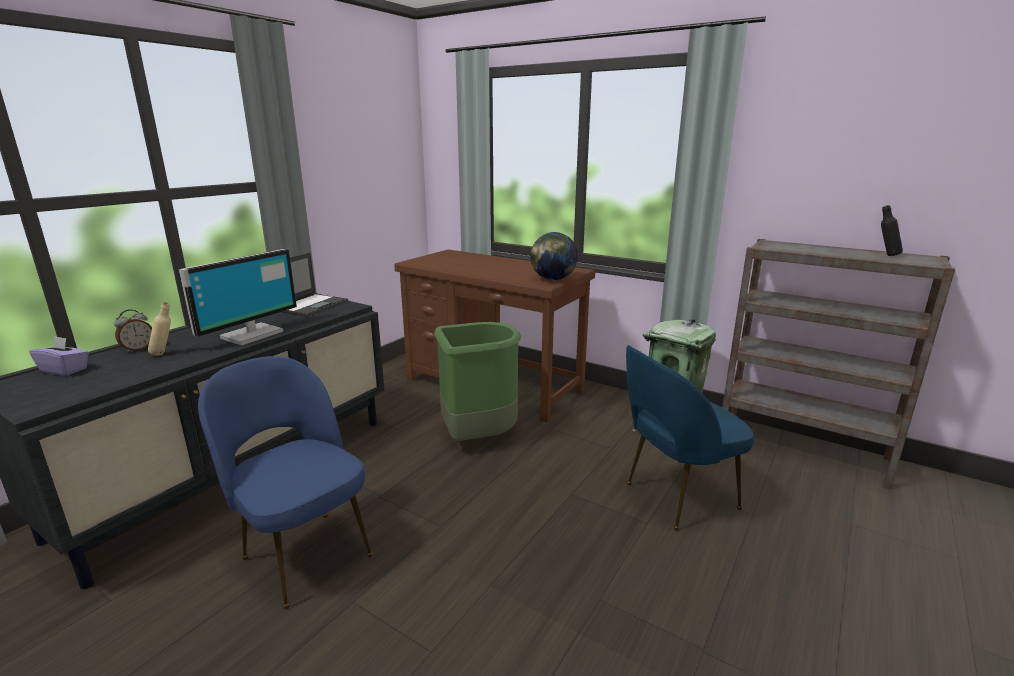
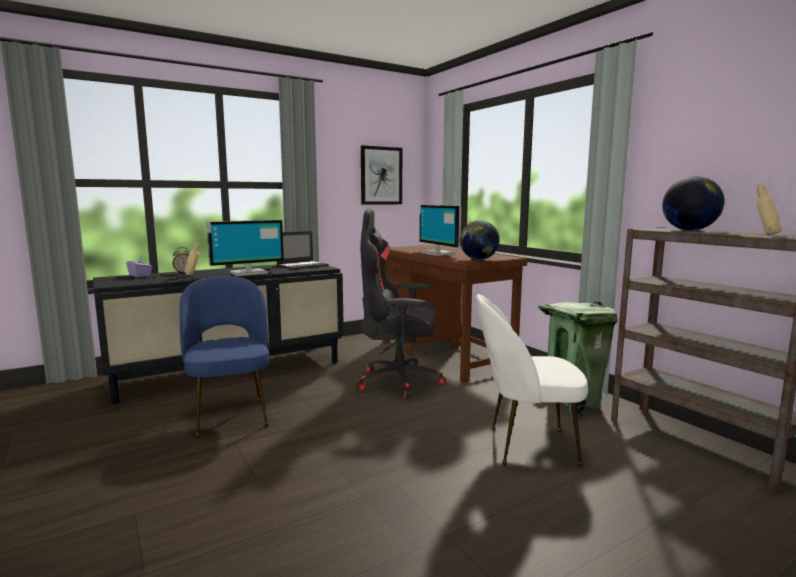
camera: 25 degrees right, 10 degrees down
green trash can [434,322,521,441] -> black office chair [356,209,446,399]
blue chair [626,345,753,531] -> white chair [476,294,588,467]
black bottle [881,205,903,256] -> beige bottle [756,184,782,235]
none -> picture [361,145,402,205]
none -> monitor [419,205,461,256]
none -> globe [662,176,725,231]

